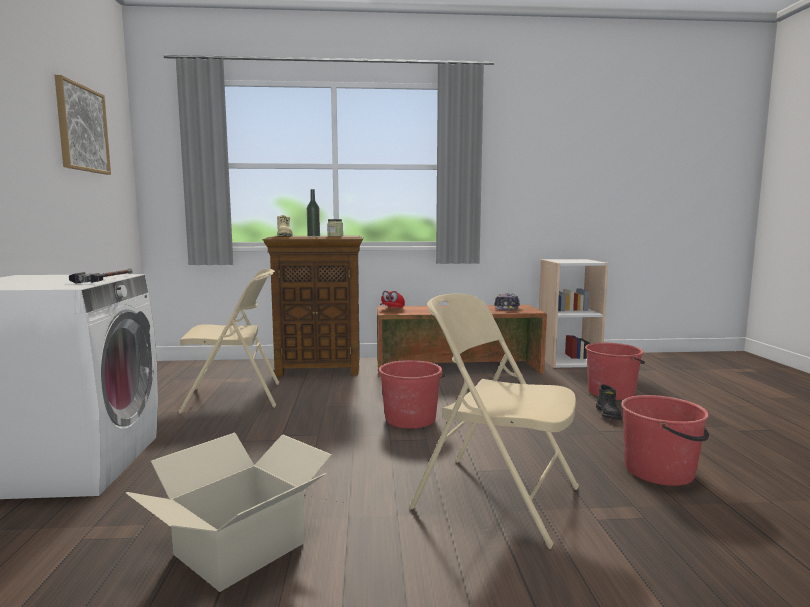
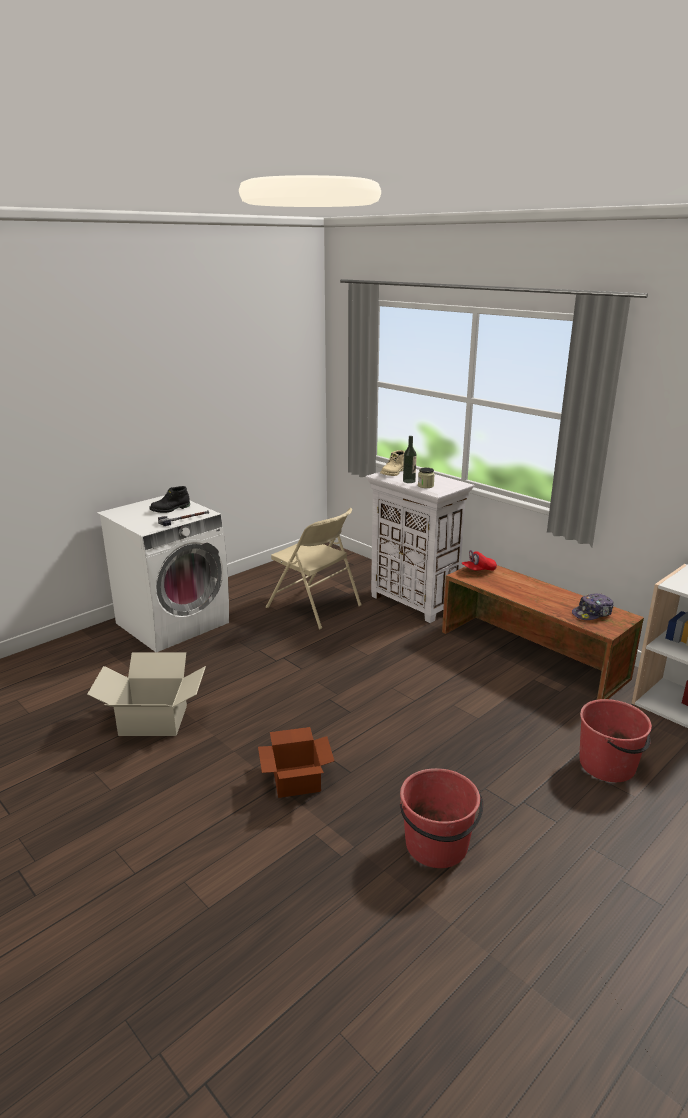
camera: 50 degrees right, 15 degrees up
picture [55,75,111,175] -> none
brown cabinet [263,236,363,377] -> white cabinet [365,469,475,623]
red bucket [378,360,445,429] -> none
beige chair [410,294,579,549] -> cardboard box [258,727,334,798]
black boot [596,384,622,420] -> black boot moved to [149,486,190,513]

